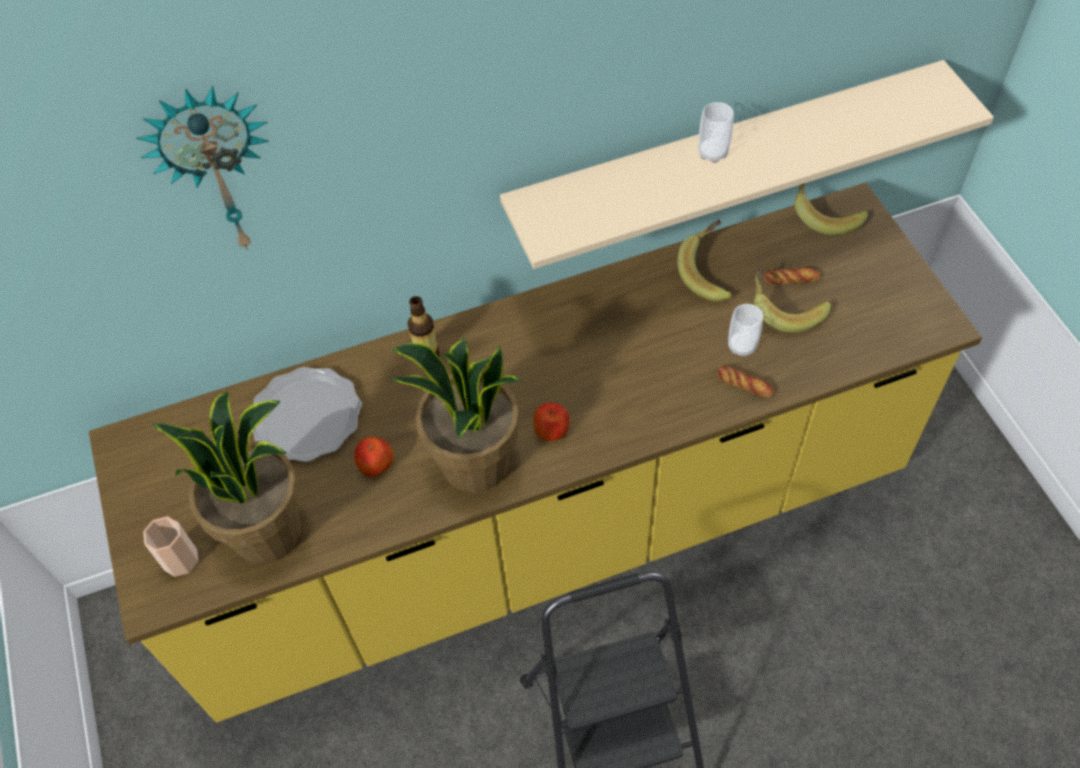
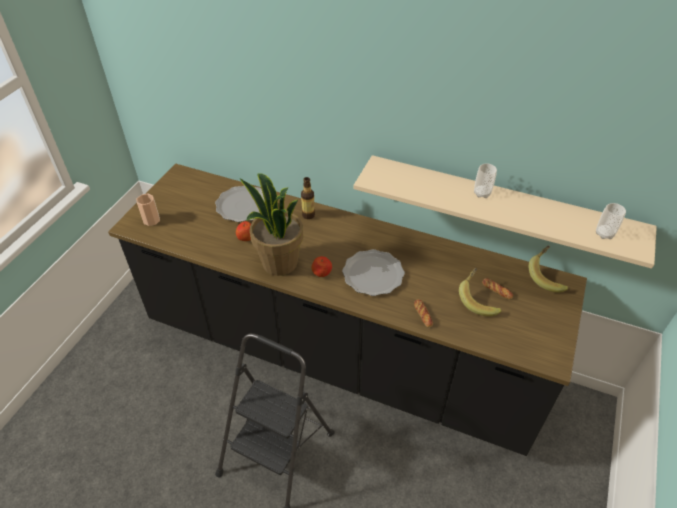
camera: 40 degrees right, 10 degrees down
yellow counter [89,182,982,723] -> black counter [108,164,587,456]
wall clock [136,86,269,251] -> none
potted plant [151,392,301,563] -> none
banana [677,220,732,302] -> none
cup [728,304,763,357] -> cup moved to [596,203,626,239]
none -> plate [342,249,405,296]

